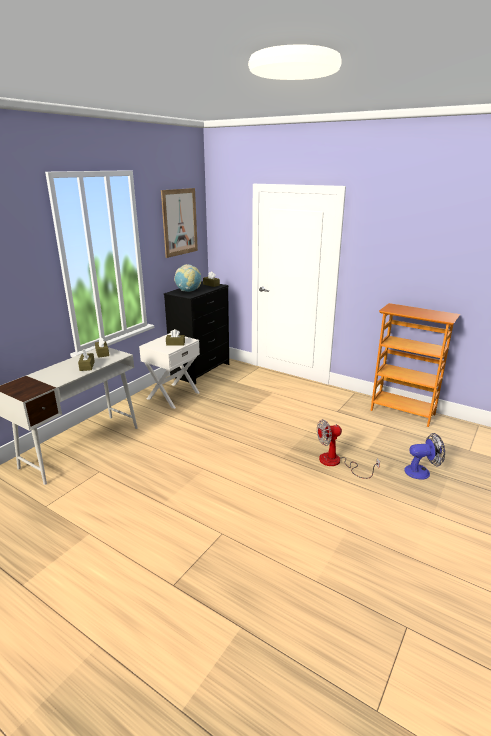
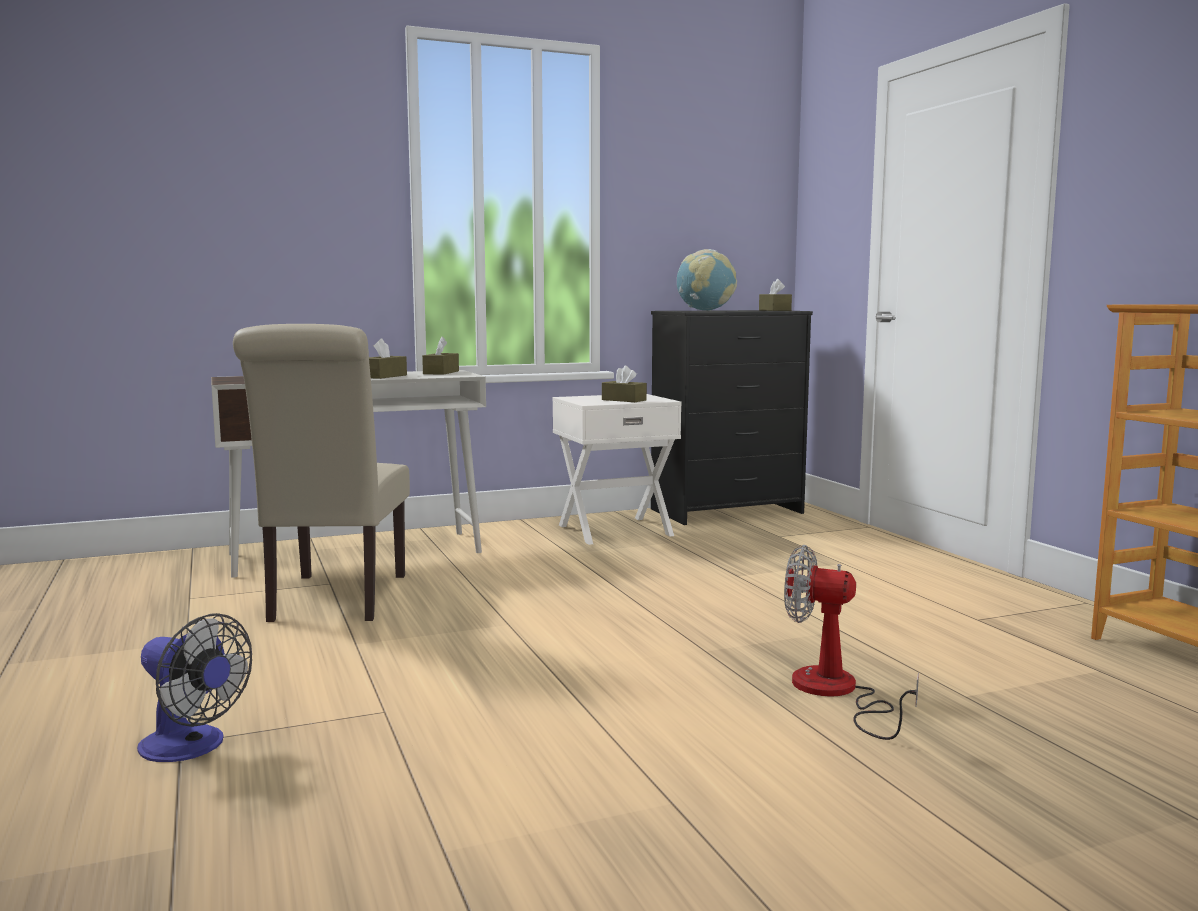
camera: 35 degrees right, 15 degrees down
picture [161,188,198,258] -> none
fan [404,433,445,480] -> fan moved to [137,613,252,762]
none -> beige chair [233,324,410,622]

